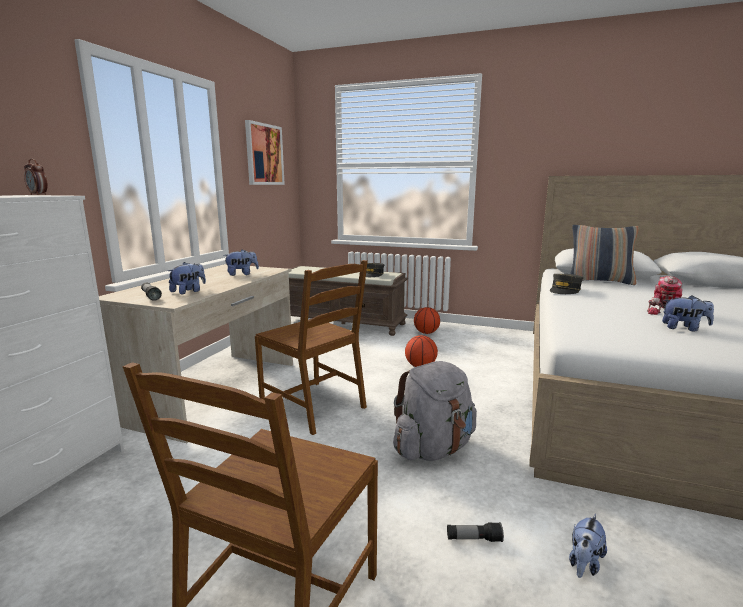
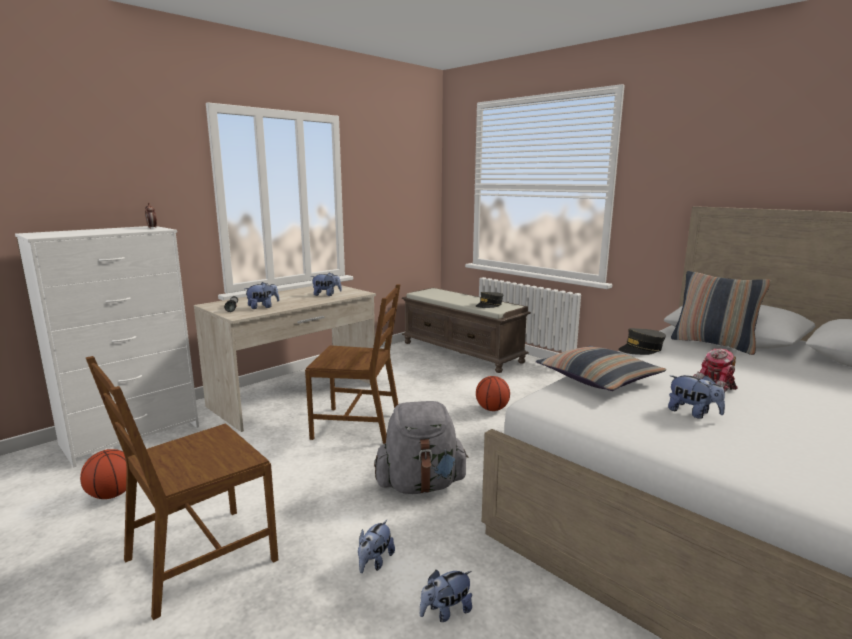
camera: 25 degrees right, 0 degrees up
picture [245,120,285,185] -> none
brown chair [255,260,368,435] -> brown chair turned 60 degrees counterclockwise [305,284,401,444]
basketball [414,307,440,334] -> basketball moved to [80,449,127,499]
flashlight [447,522,504,542] -> plush toy [358,520,395,573]
none -> pillow [536,346,667,391]

